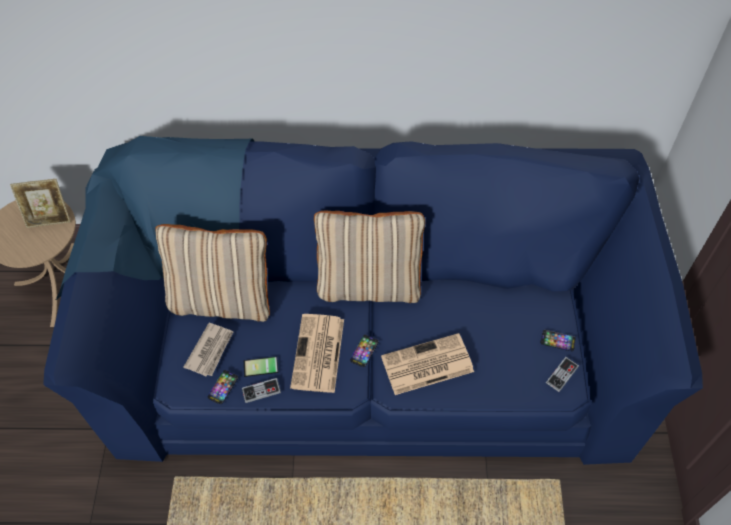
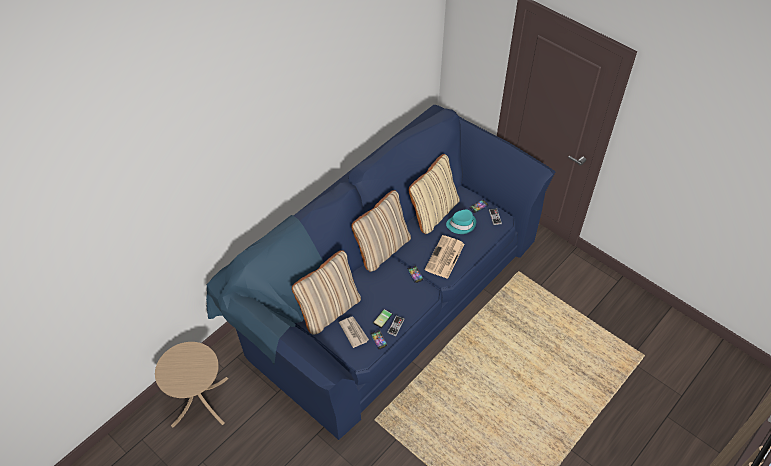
camera: 50 degrees left, 5 degrees down
picture frame [10,179,71,228] -> none
newspaper [290,314,344,393] -> none
none -> beige pillow [409,154,460,234]
none -> turquoise hat [446,210,476,234]

